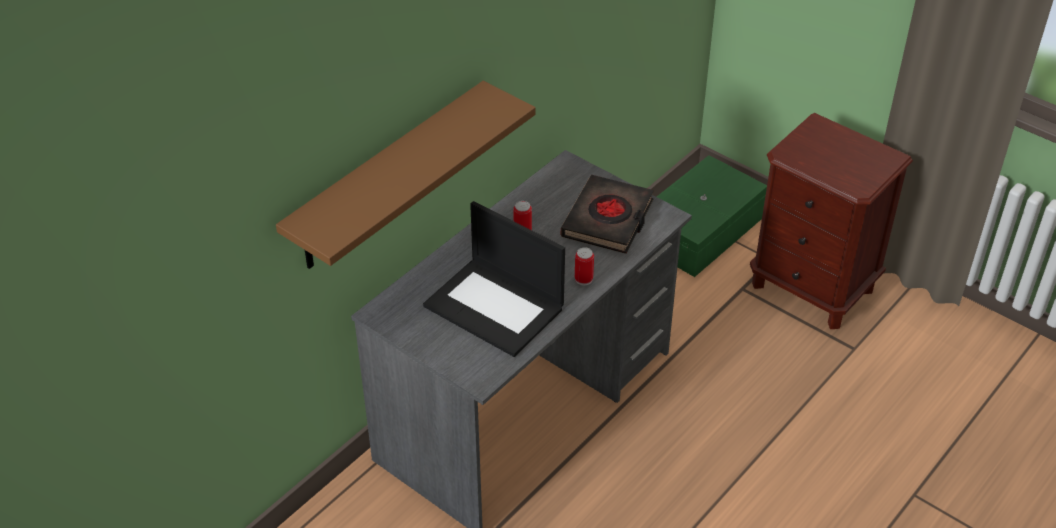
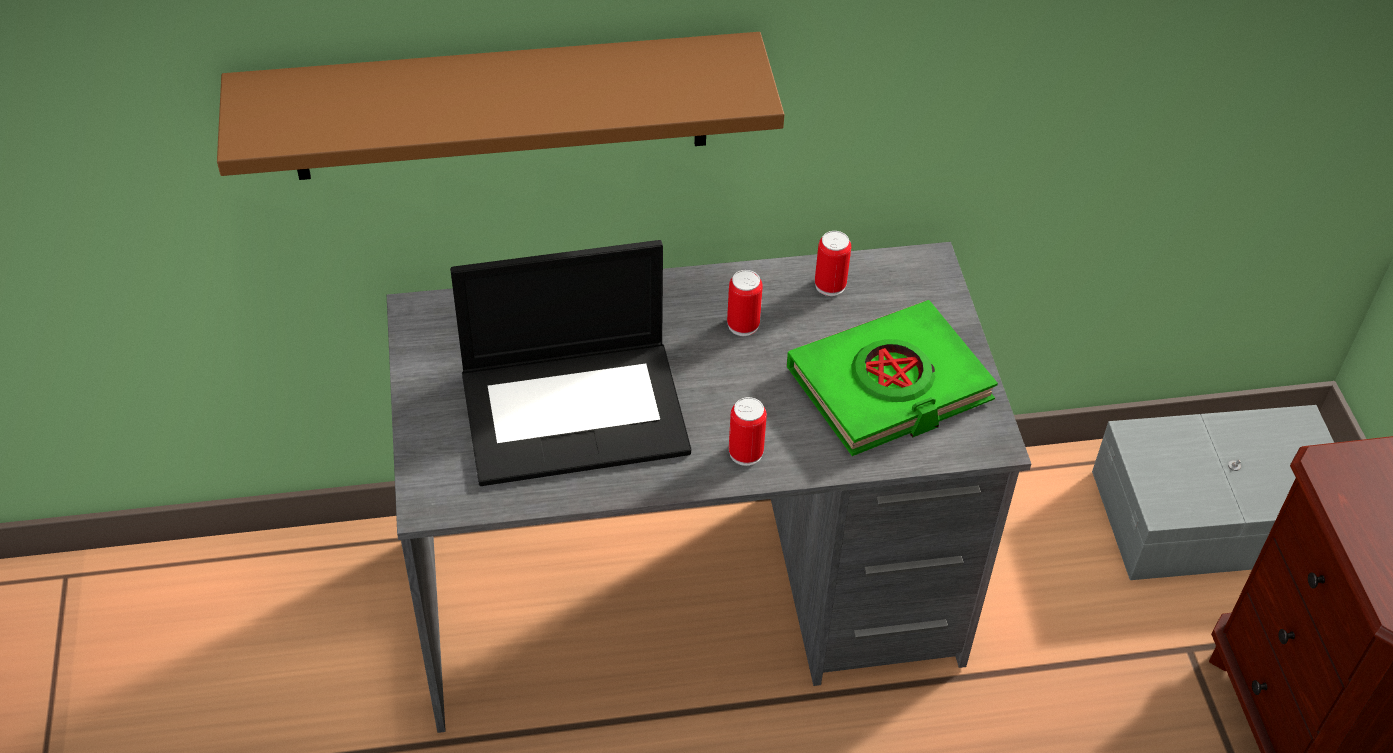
camera: 40 degrees right, 5 degrees up
laptop [423,201,565,357] -> laptop turned 90 degrees counterclockwise [450,240,691,486]
black book [561,175,654,254] -> green book [787,300,998,456]
green storage box [657,155,767,277] -> grey storage box [1092,405,1334,580]
none -> can [815,231,851,296]

